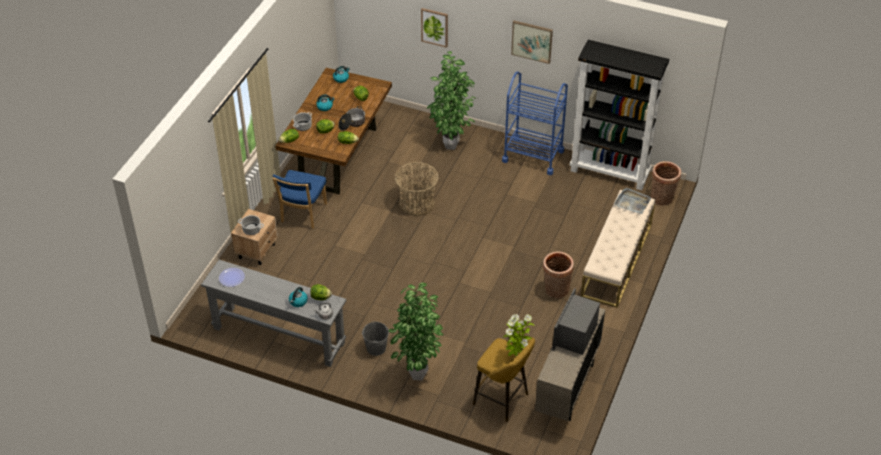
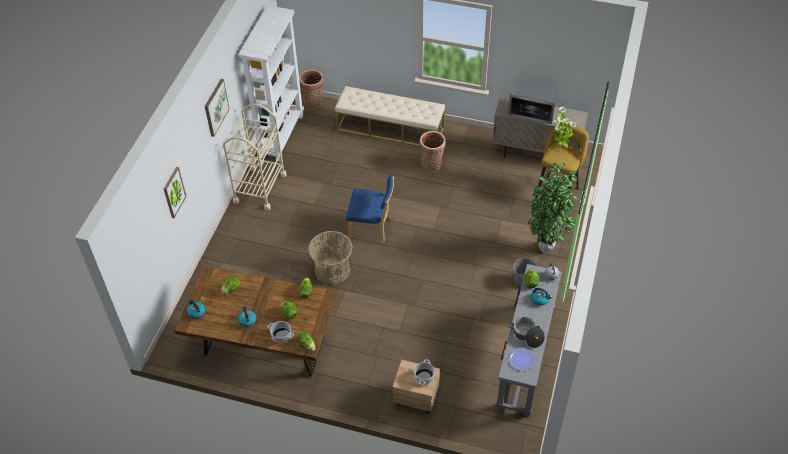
camera: 95 degrees left, 5 degrees up
blue chair [272,170,327,229] -> blue chair moved to [346,175,394,243]
cooking pot [338,106,365,131] -> cooking pot moved to [509,317,545,348]
potted plant [427,51,477,150] -> none
blue cart [502,71,568,175] -> beige cart [223,103,287,210]
black bookcase [569,40,669,190] -> white bookcase [238,5,304,161]
grey tray [614,188,651,214] -> none

